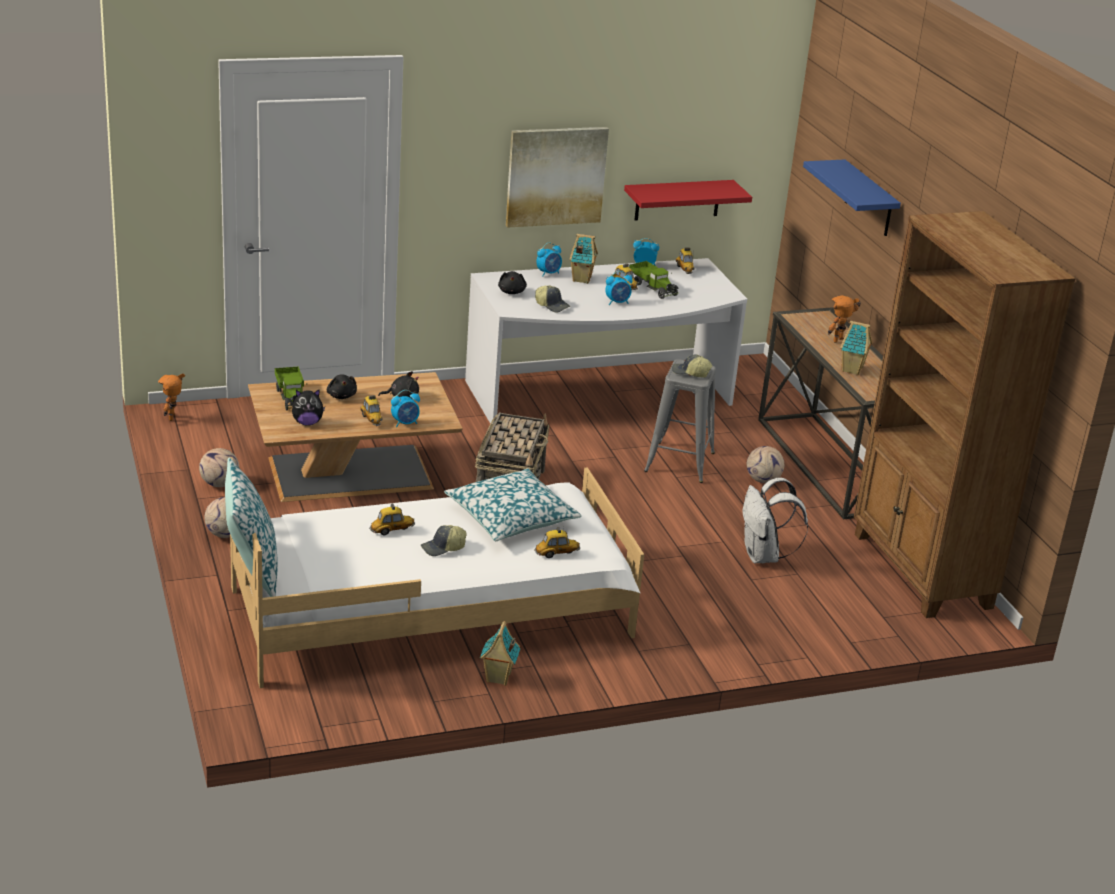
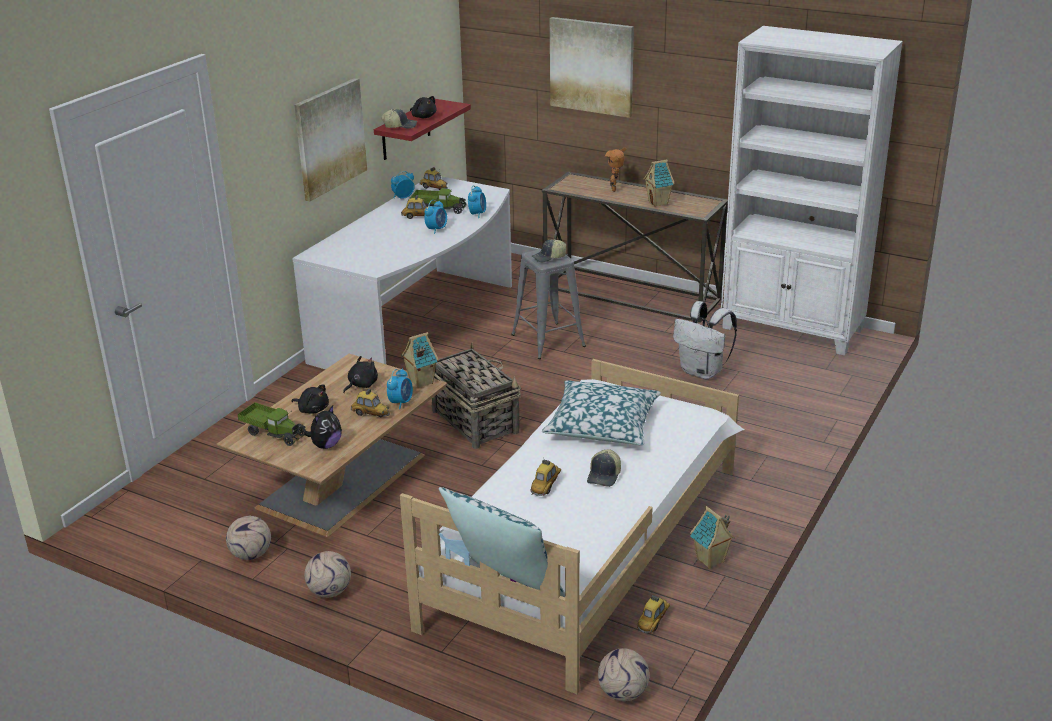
camera: 40 degrees left, 0 degrees up
toy robot [158,373,185,421] -> none
black plush toy [498,271,527,294] -> black plush toy moved to [410,96,437,118]
toy car [534,527,580,558] -> toy car moved to [637,595,670,633]
cap [535,285,570,312] -> cap moved to [381,109,417,129]
alarm clock [536,242,562,277] -> alarm clock moved to [468,185,486,218]
toy house [570,234,598,284] -> toy house moved to [401,332,439,388]
football [747,446,784,483] -> football moved to [598,648,649,701]
blue shelf [803,159,901,236] -> picture [550,17,634,118]
brown bookcase [854,211,1076,618] -> white bookcase [721,26,903,356]

